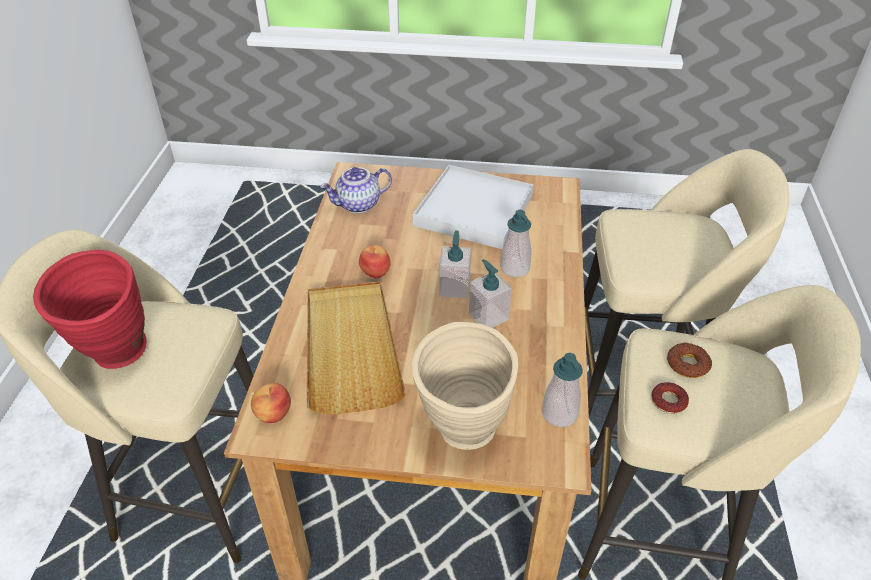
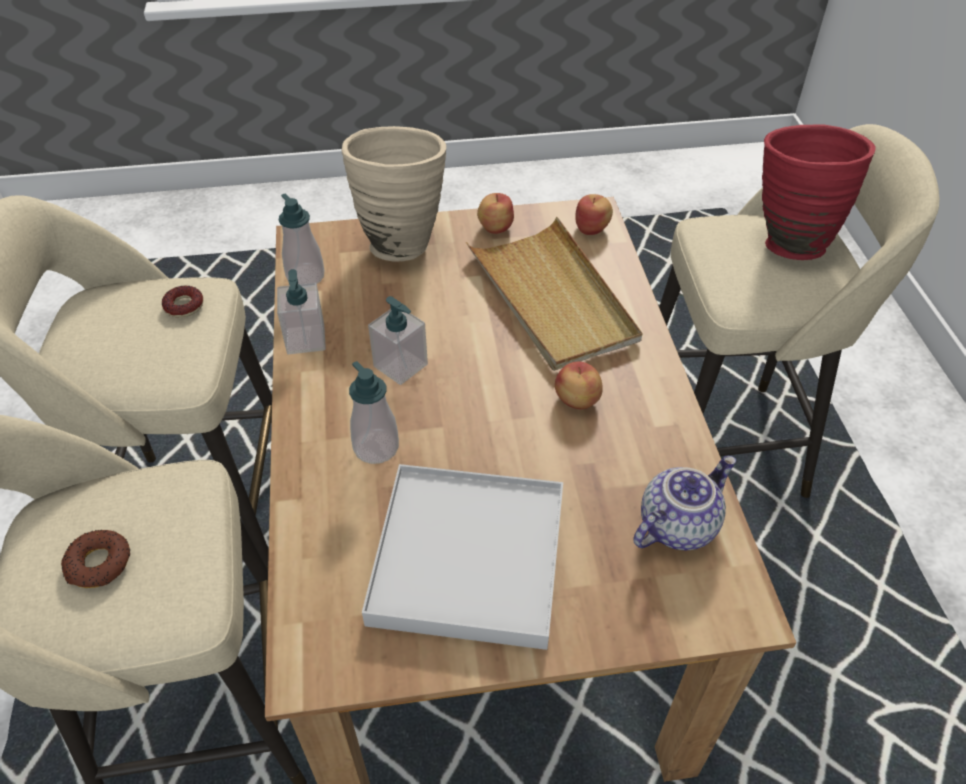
camera: 165 degrees right, 5 degrees up
soap dispenser [439,230,471,298] -> soap dispenser moved to [277,269,326,354]
donut [667,342,712,378] -> donut moved to [61,530,130,588]
none -> apple [477,193,514,234]

